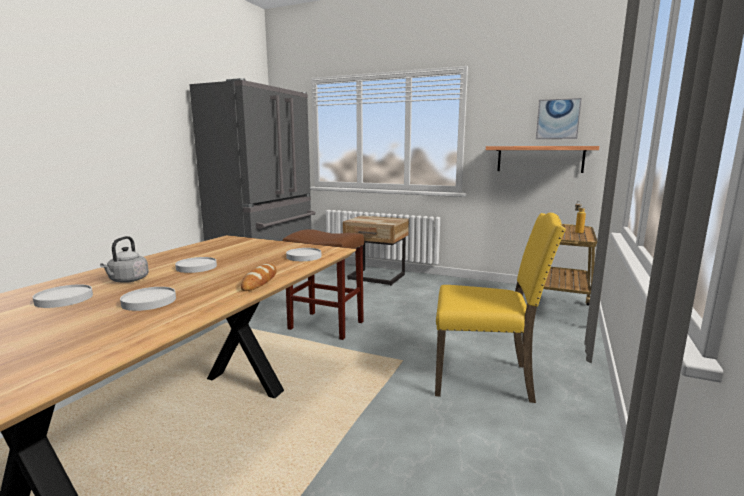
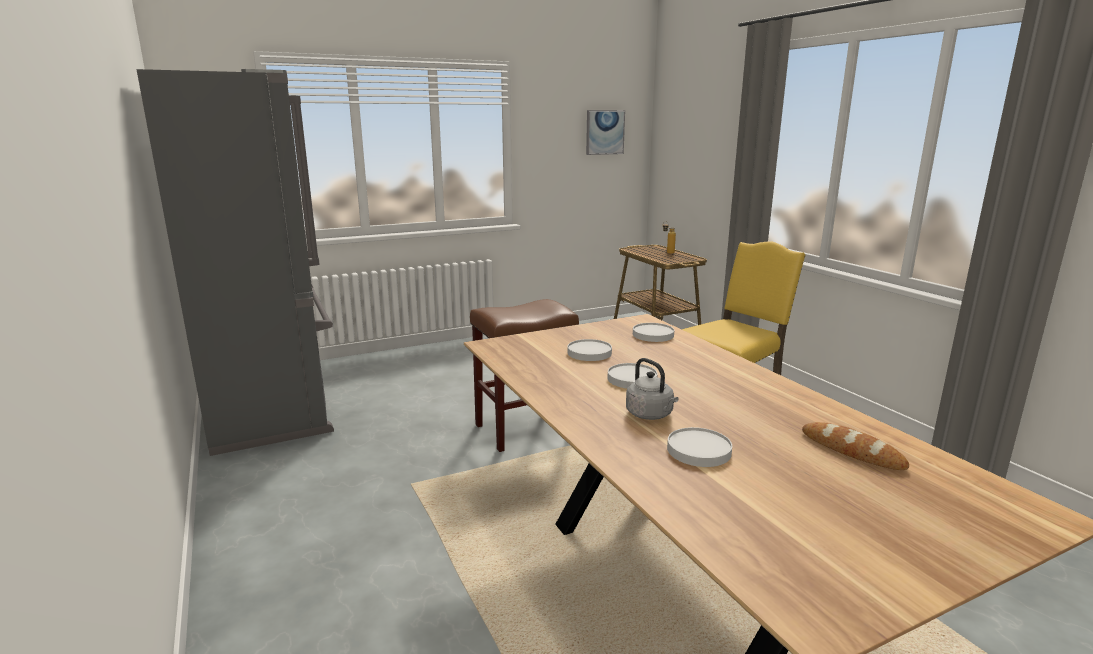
camera: 50 degrees left, 5 degrees up
white plate [120,287,176,311] -> white plate moved to [567,339,612,361]
bread [241,264,277,291] -> bread moved to [802,422,909,470]
beige nightstand [343,215,409,286] -> none
shelf [486,146,599,173] -> none

